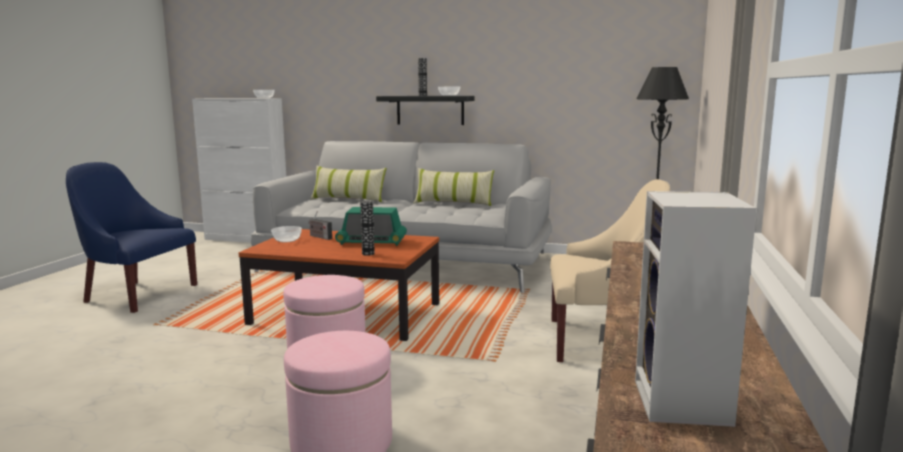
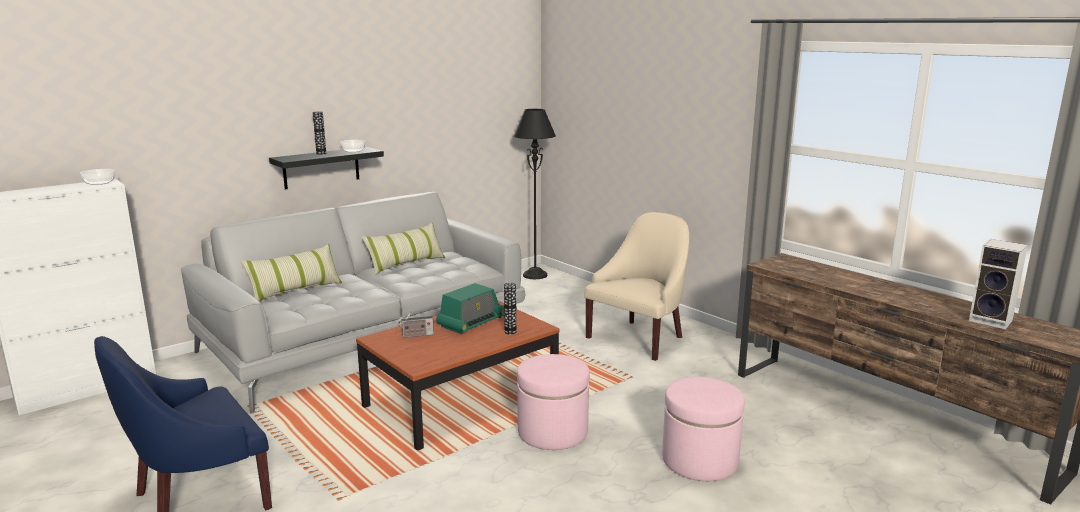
camera: 55 degrees left, 5 degrees up
bowl [271,226,302,242] -> none

